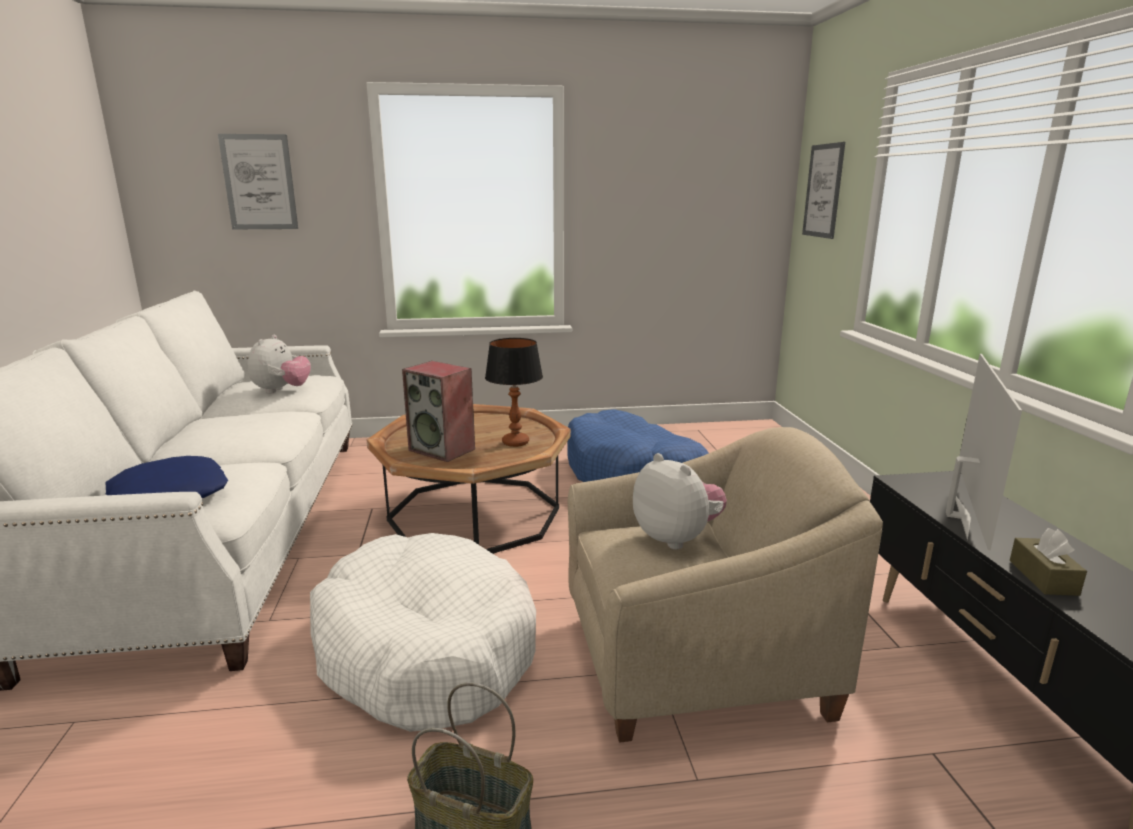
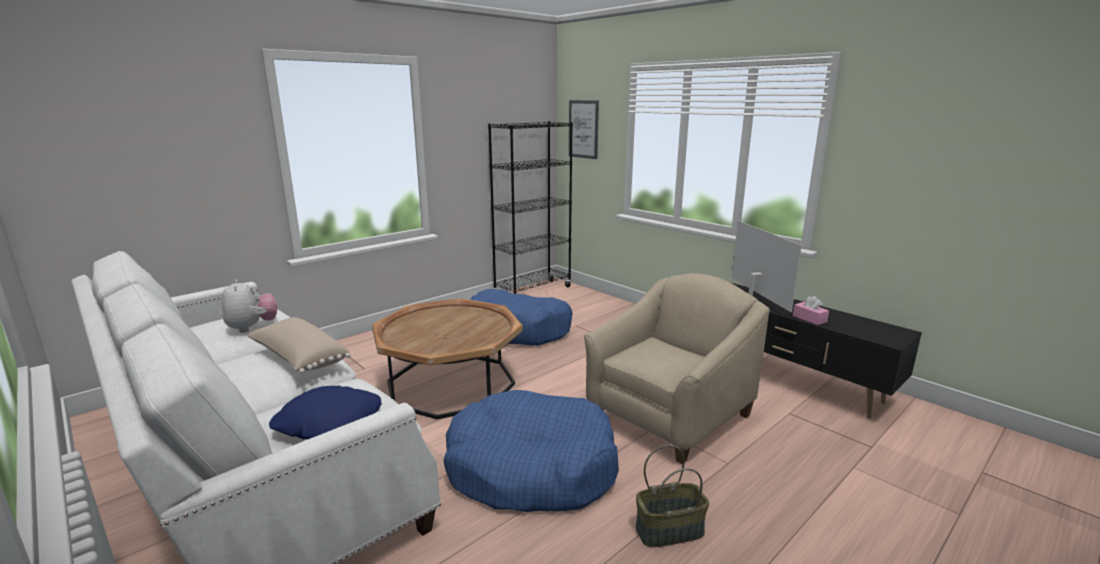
camera: 35 degrees left, 0 degrees up
picture [218,134,298,229] -> none
white dog bed [310,533,536,732] -> blue dog bed [443,390,619,512]
speaker [402,361,475,462] -> none
table lamp [485,338,543,447] -> none
plush toy [633,453,727,550] -> none
brown tissue box [1010,528,1087,596] -> pink tissue box [793,296,829,325]
none -> beige pillow [247,317,351,374]
none -> black bookcase [488,121,573,294]

